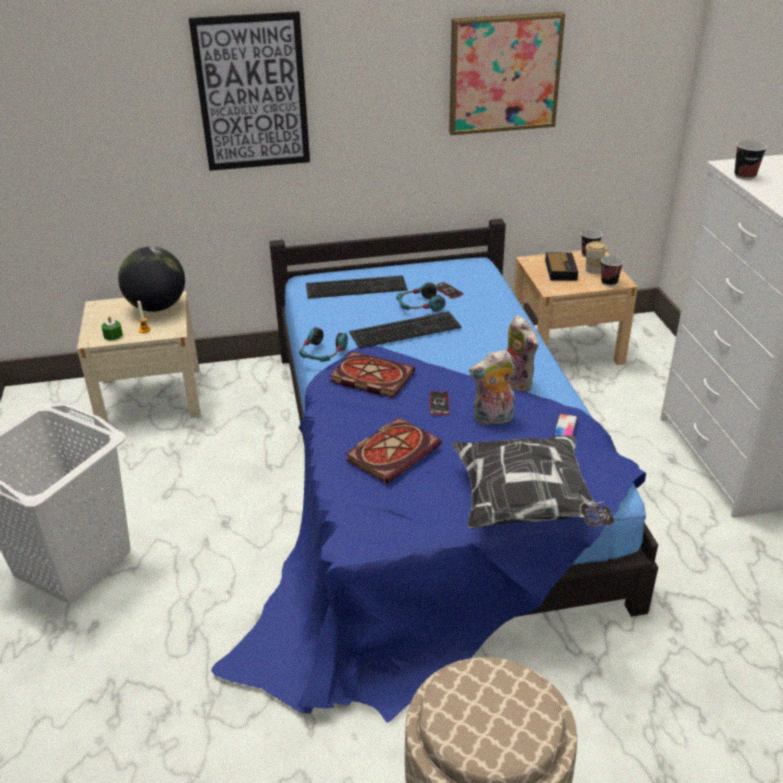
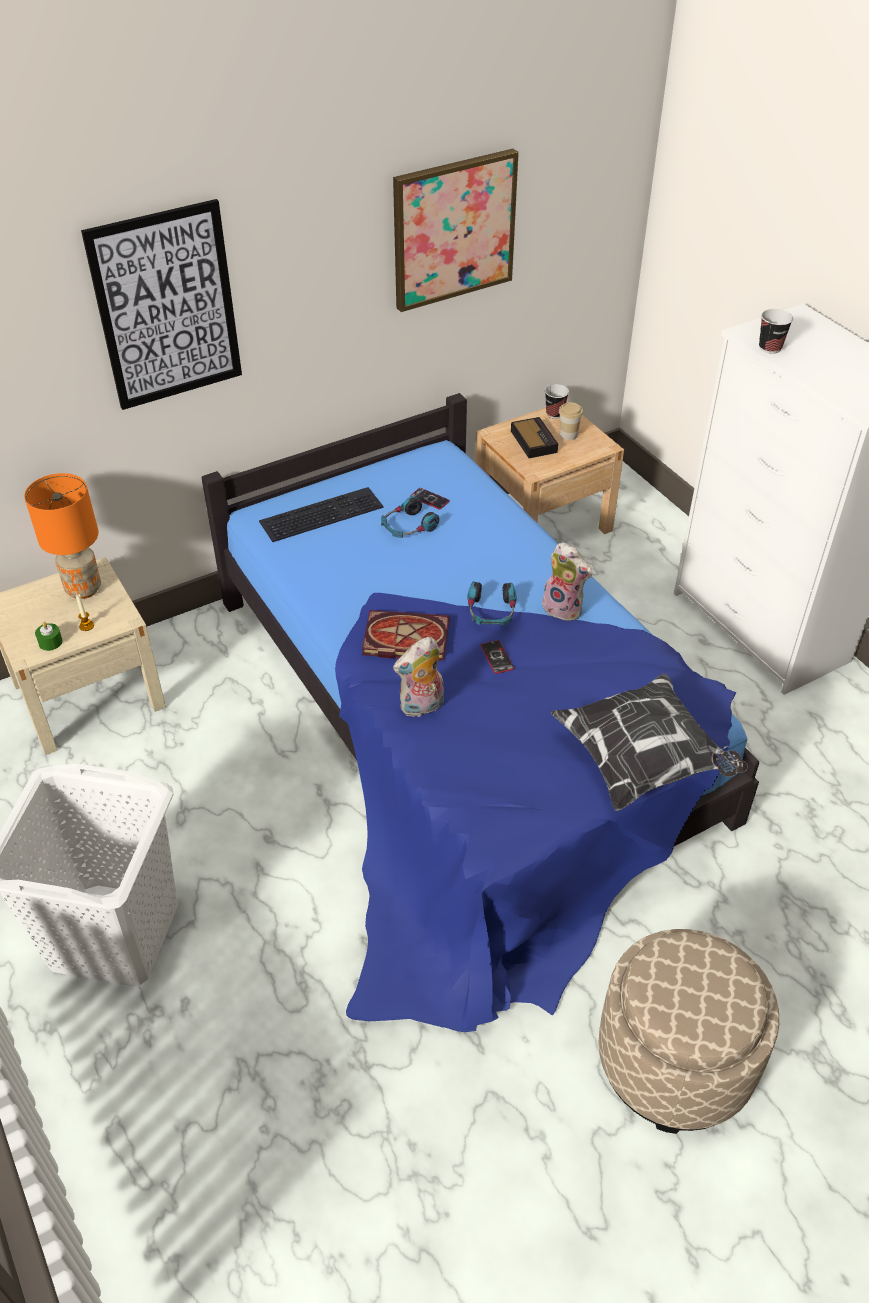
camera: 20 degrees left, 10 degrees up
globe [118,247,185,312] -> orange table lamp [24,473,101,599]
headphones [299,327,348,362] -> headphones moved to [467,581,517,626]
book [345,417,442,484] -> none
keyboard [349,311,462,349] -> none
plush toy [469,350,515,425] -> plush toy moved to [393,637,444,718]
phone [553,413,578,437] -> none
cup [601,256,624,286] -> none

